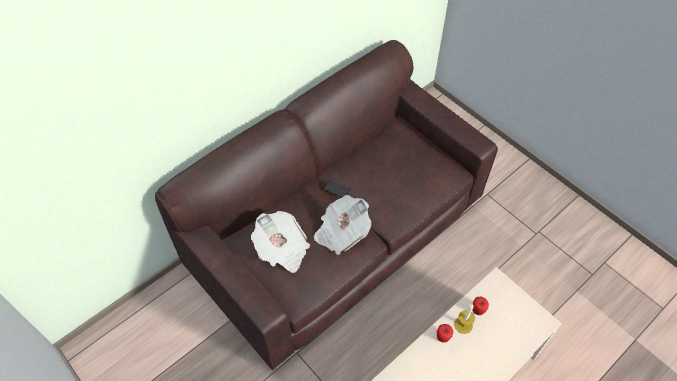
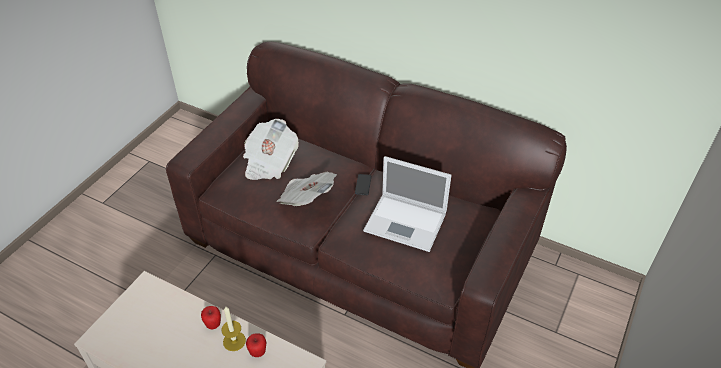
camera: 70 degrees right, 10 degrees down
none -> laptop [363,156,452,252]

